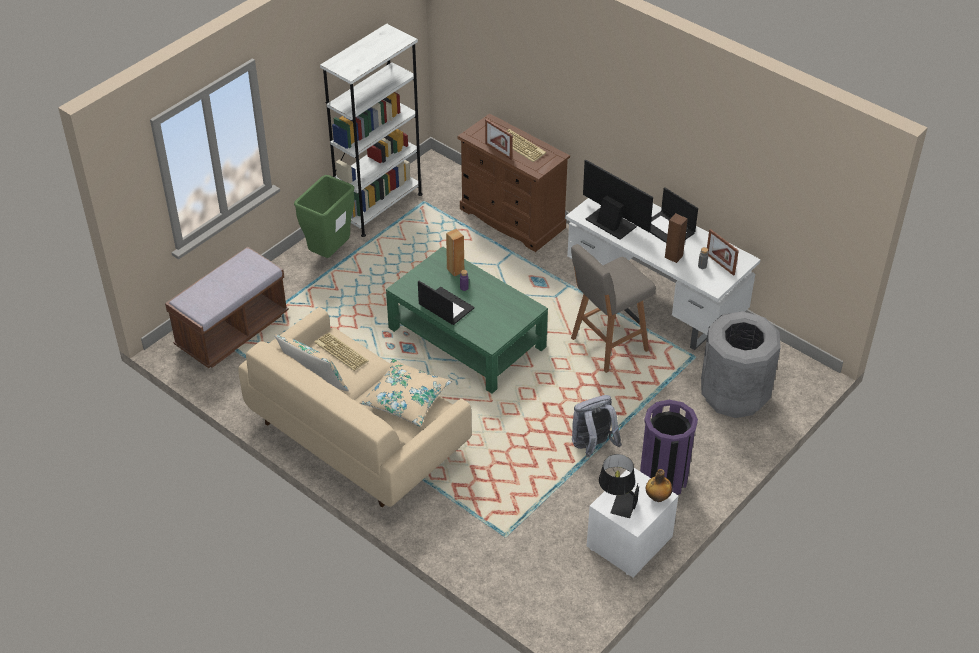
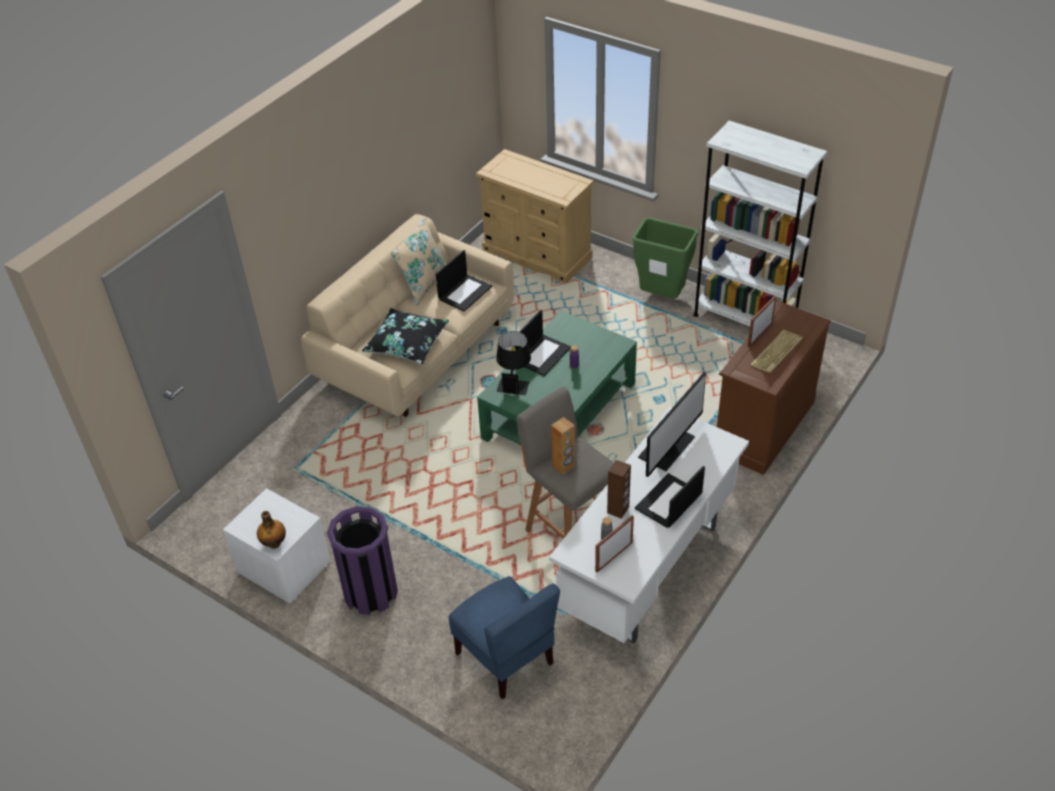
camera: 85 degrees right, 0 degrees up
brown bench [165,247,289,368] -> beige dresser [476,149,594,284]
keyboard [314,333,369,371] -> laptop [436,250,492,312]
beige pillow [360,359,452,427] -> black pillow [362,308,449,365]
brown speaker [446,228,464,277] -> brown speaker moved to [551,417,575,475]
grey backpack [572,395,622,457] -> none
black table lamp [599,454,639,518] -> black table lamp moved to [496,331,531,395]
grey trash can [701,311,781,418] -> blue chair [448,576,560,699]

